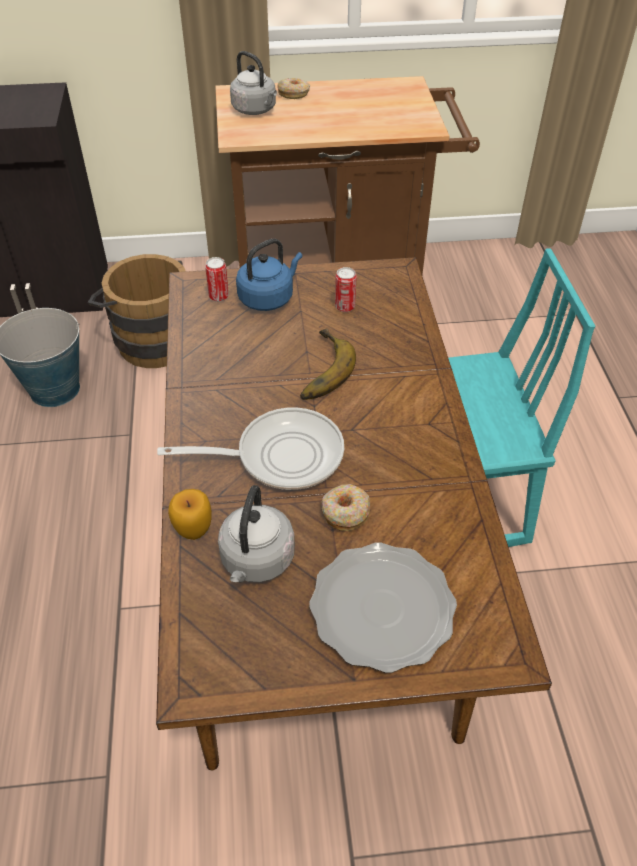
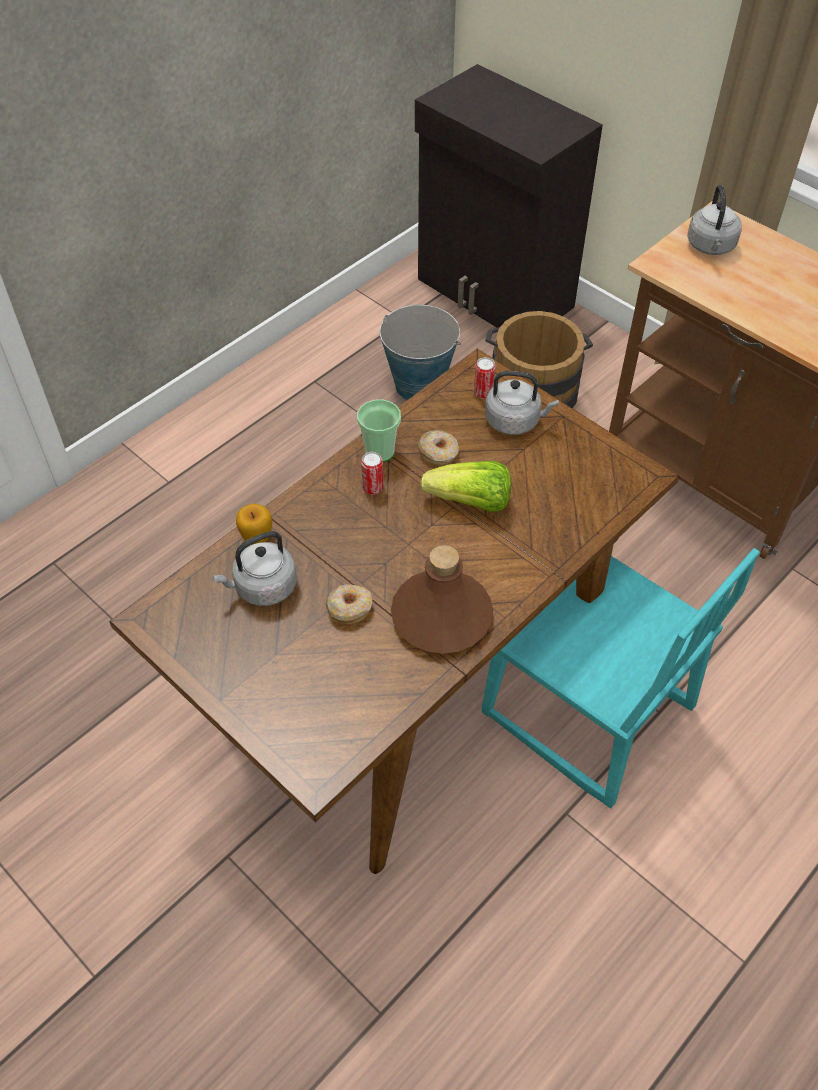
camera: 50 degrees right, 5 degrees up
frying pan [157,407,344,490] -> none
blue kettle [236,239,302,311] -> grey kettle [485,371,559,435]
donut [277,78,310,99] -> donut moved to [418,430,459,465]
banana [300,329,356,400] -> lettuce [420,461,511,512]
plate [309,542,457,673] -> none
can [335,267,357,312] -> can moved to [361,452,384,494]
none -> cup [357,399,401,462]
none -> brown bottle [391,545,493,654]

